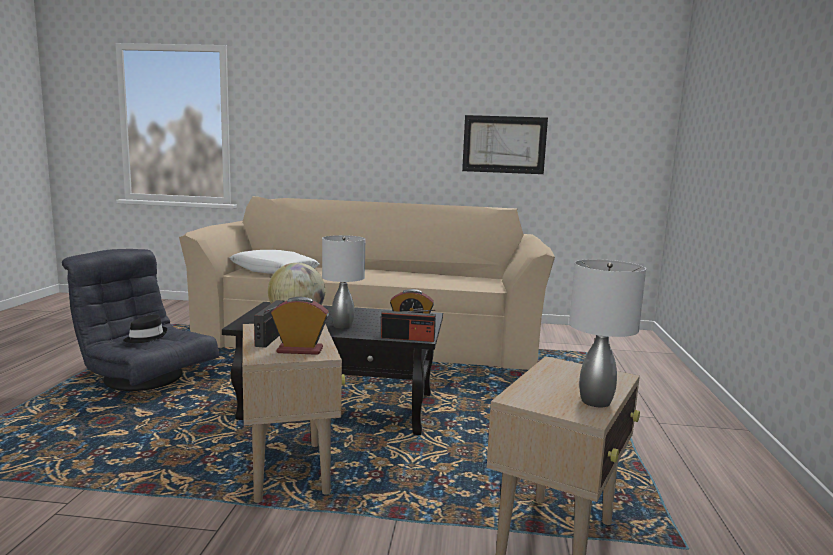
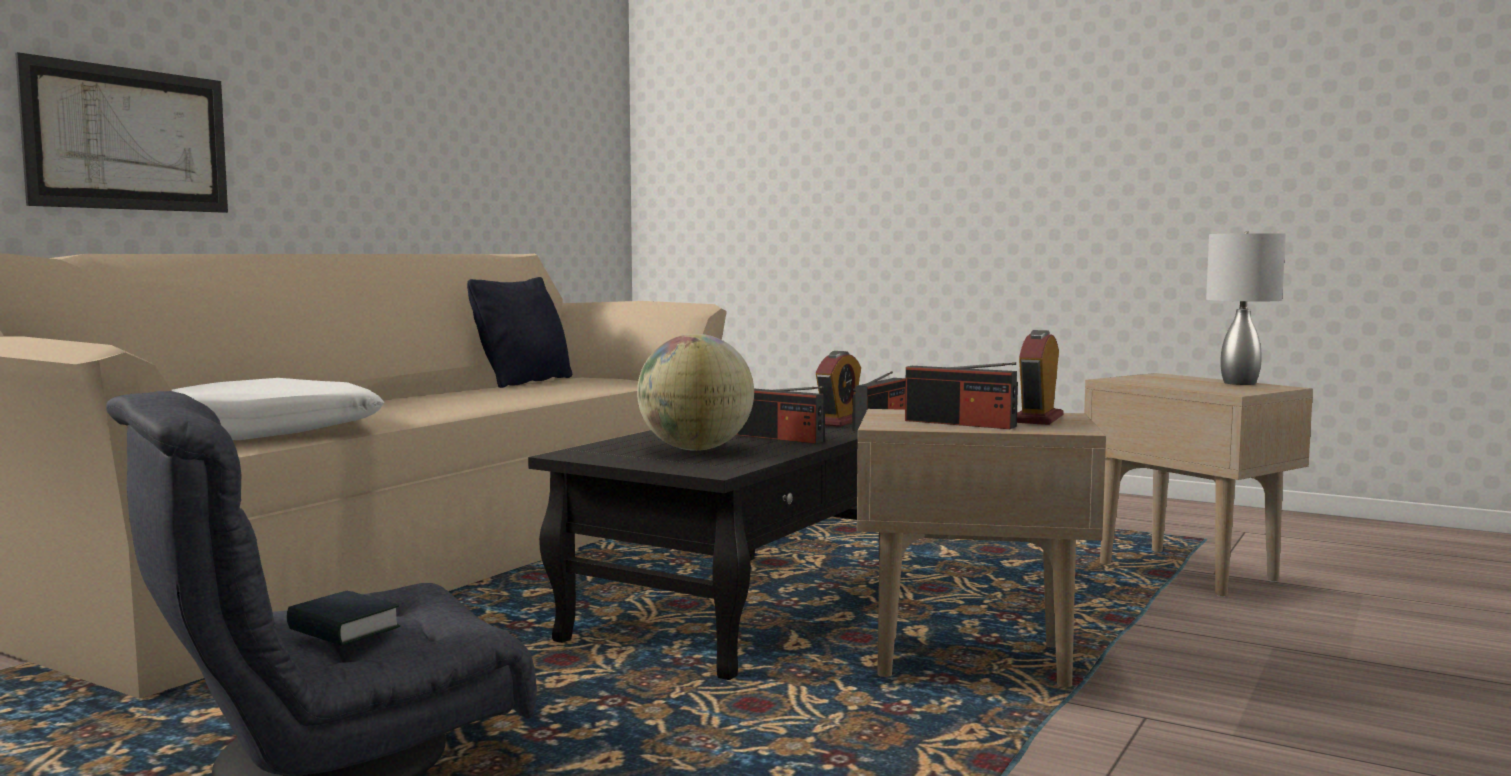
camera: 65 degrees left, 5 degrees down
black hat [123,315,167,343] -> book [287,591,400,646]
grey table lamp [322,235,365,329] -> radio [736,386,825,444]
picture [462,115,548,174] -> picture moved to [15,52,228,213]
none -> black pillow [467,277,572,388]

